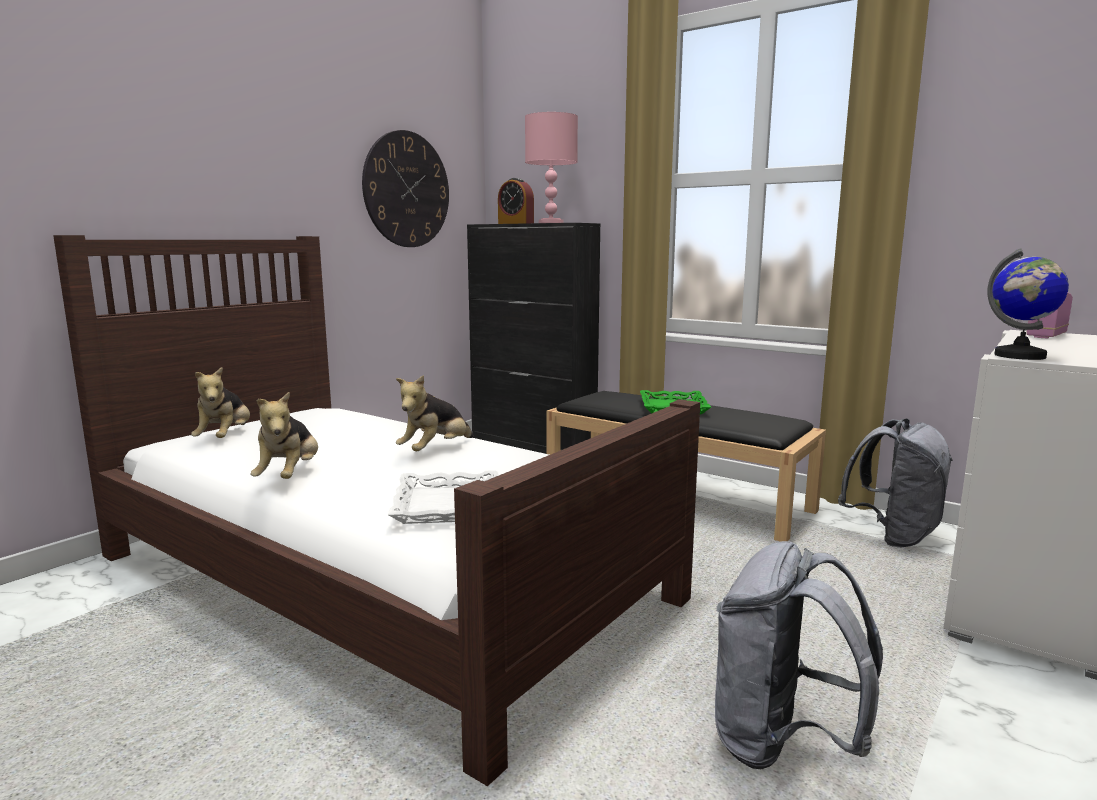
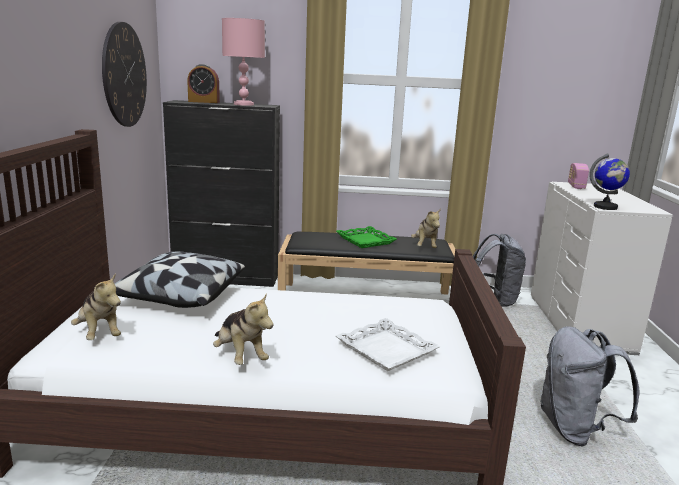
camera: 35 degrees left, 5 degrees up
plush toy [396,375,473,451] -> plush toy moved to [411,209,441,248]
none -> pillow [115,252,245,308]

